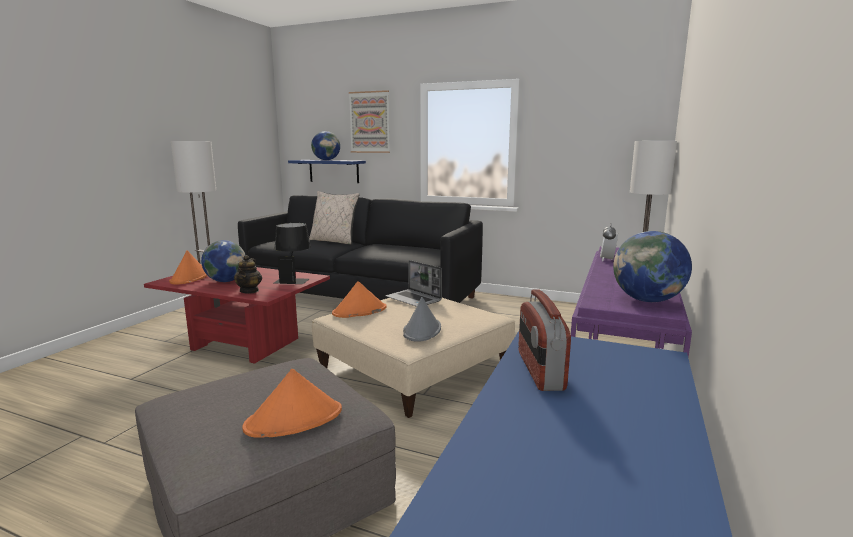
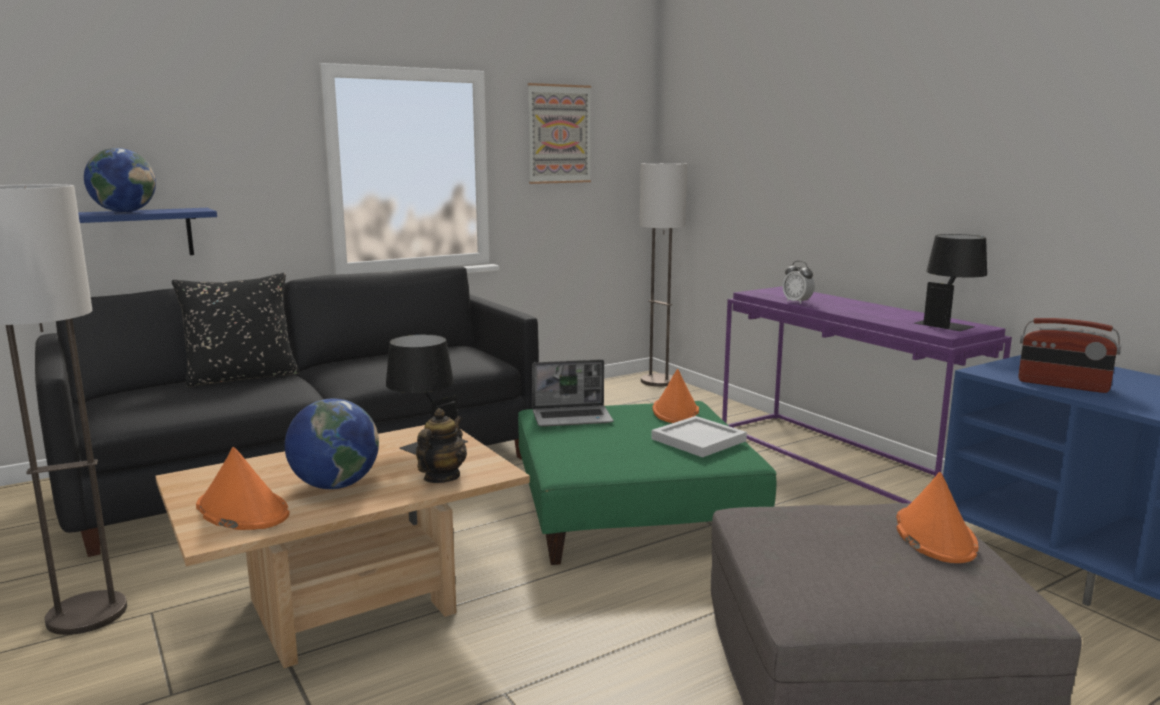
camera: 55 degrees left, 0 degrees up
red coffee table [144,267,330,364] -> beige coffee table [155,425,530,668]
teapot [234,255,262,294] -> teapot turned 105 degrees counterclockwise [416,408,467,483]
beige pillow [309,191,360,245] -> black pillow [172,273,300,387]
beige ottoman [312,298,515,418] -> green ottoman [518,401,776,565]
orange hat [332,281,387,318] -> orange hat moved to [652,369,699,423]
picture [349,90,390,153] -> picture moved to [528,83,591,184]
grey hat [403,297,441,342] -> white tray [651,416,747,457]
globe [613,231,692,302] -> black table lamp [914,234,987,331]

